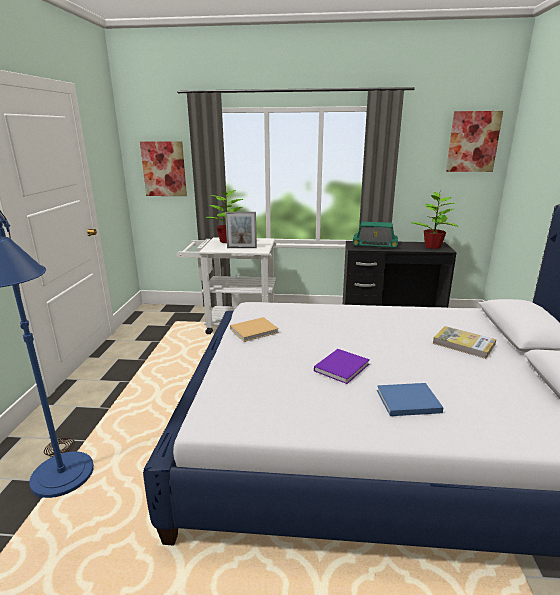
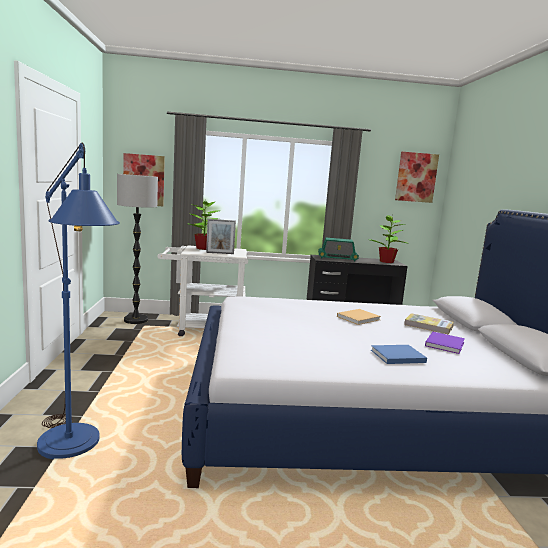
camera: 10 degrees left, 10 degrees down
beige book [230,317,279,342] -> beige book moved to [337,309,381,325]
purple book [314,349,370,384] -> purple book moved to [425,332,465,354]
none -> floor lamp [117,174,158,324]

